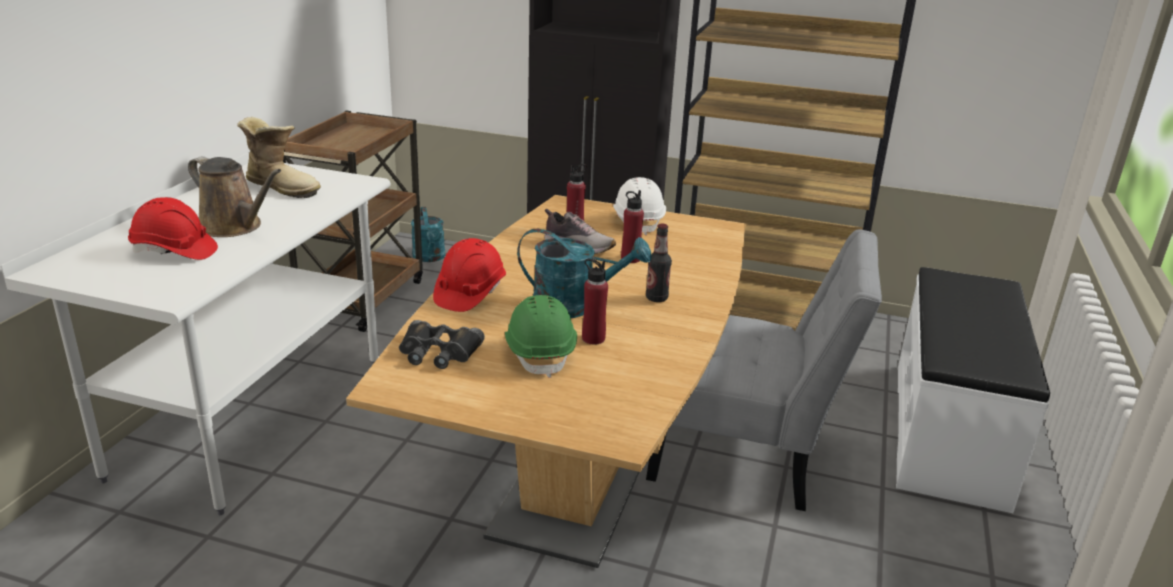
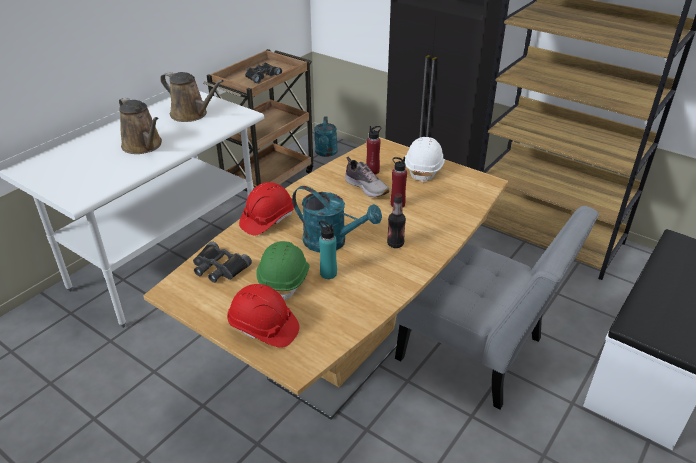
camera: 20 degrees right, 10 degrees up
red hard hat [128,197,218,260] -> red hard hat moved to [227,284,299,348]
boot [237,117,321,198] -> brown watering can [160,72,224,122]
red bottle [582,259,608,344] -> turquoise bottle [319,221,337,279]
none -> black binoculars [245,63,282,83]

